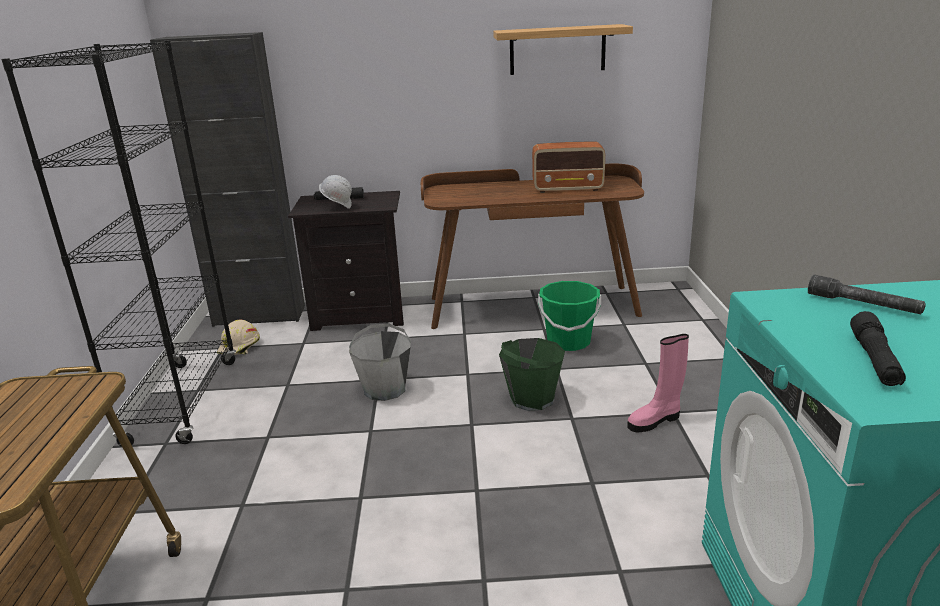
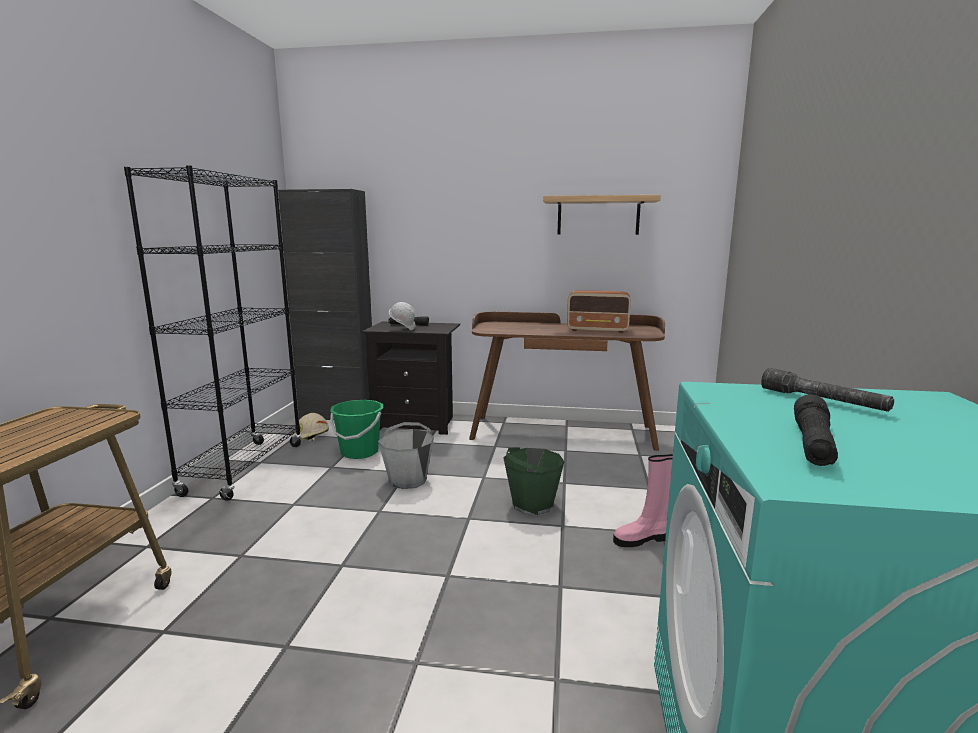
camera: 10 degrees right, 10 degrees down
green bucket [538,281,601,351] -> green bucket moved to [330,400,383,459]

